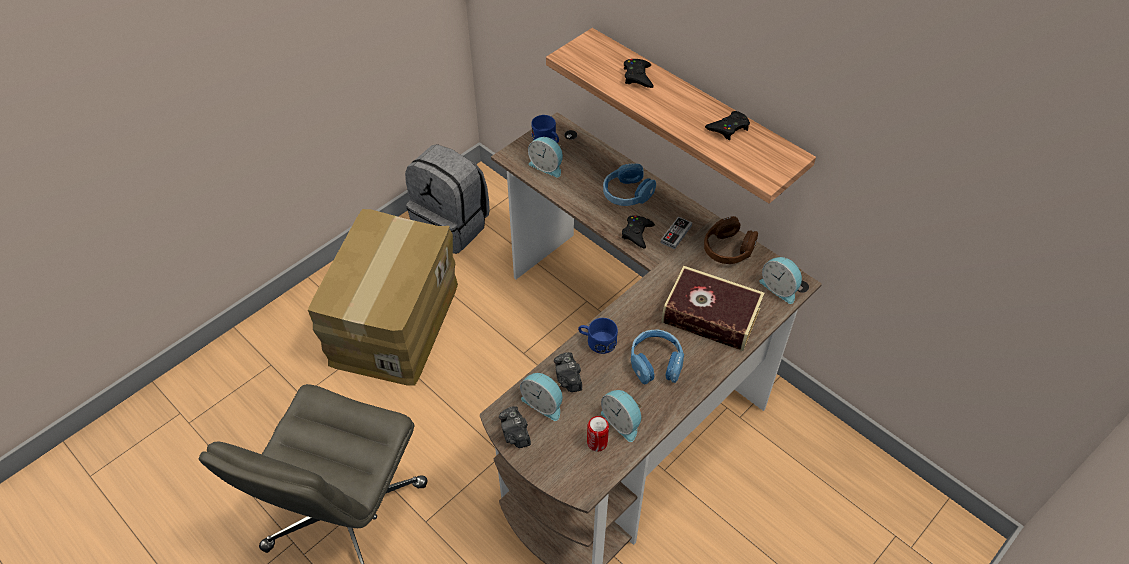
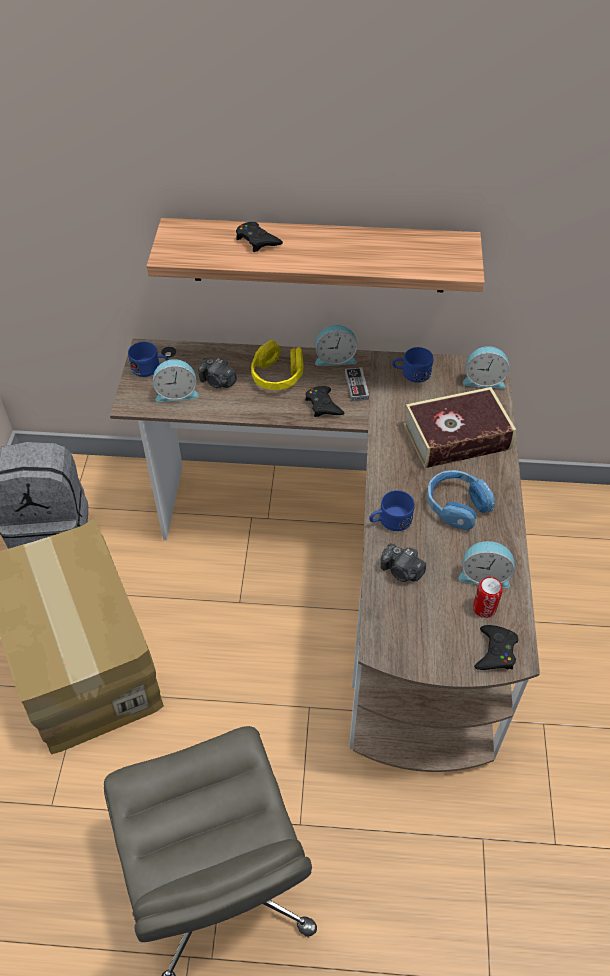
camera: 40 degrees left, 0 degrees up
camera [499,406,531,448] -> camera moved to [198,358,237,388]
alarm clock [520,373,563,421] -> alarm clock moved to [315,325,357,366]
blue headphones [603,163,656,206] -> yellow headphones [251,340,304,390]
brown headphones [704,216,758,264] -> blue mug [392,347,433,383]
black game controller [705,111,750,140] -> black game controller moved to [474,625,518,670]

